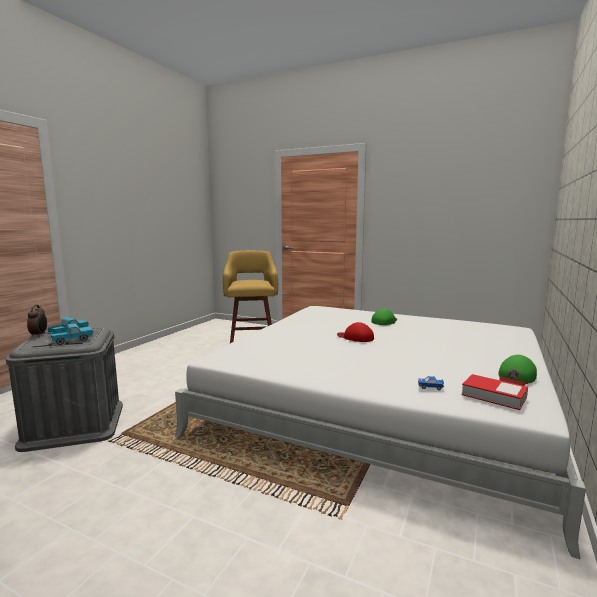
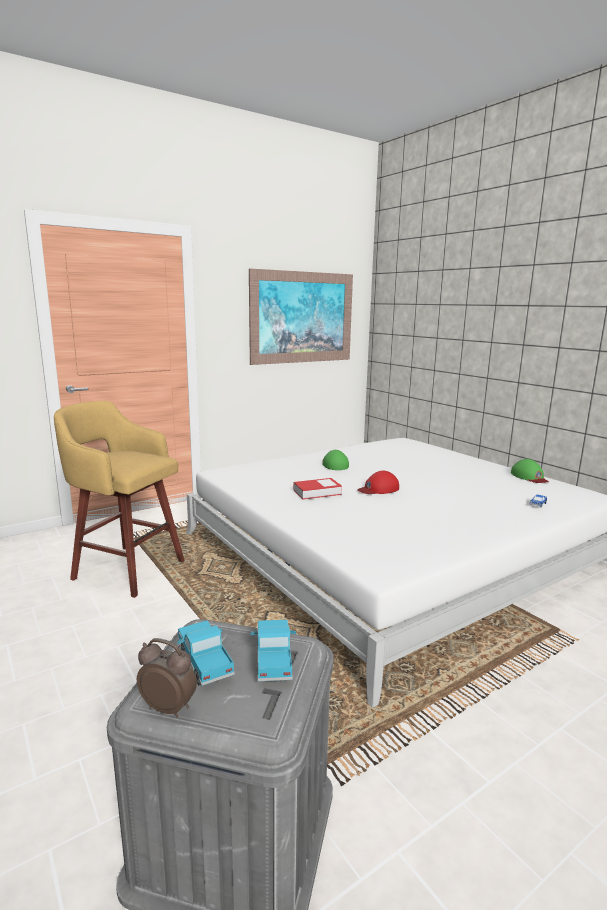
camera: 60 degrees left, 5 degrees up
book [461,374,528,410] -> book moved to [293,478,342,499]
none -> picture [249,269,353,365]

